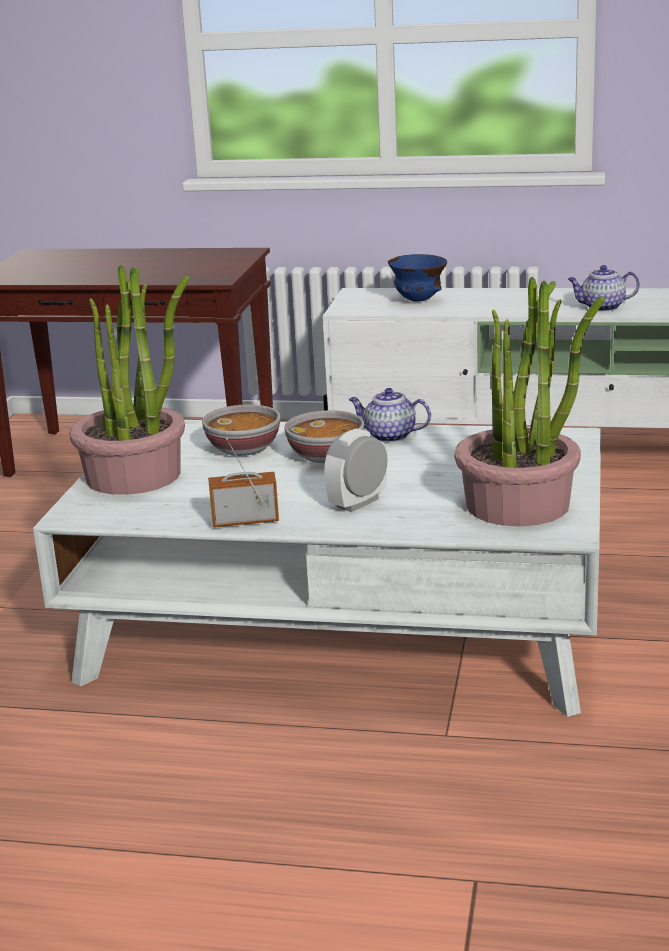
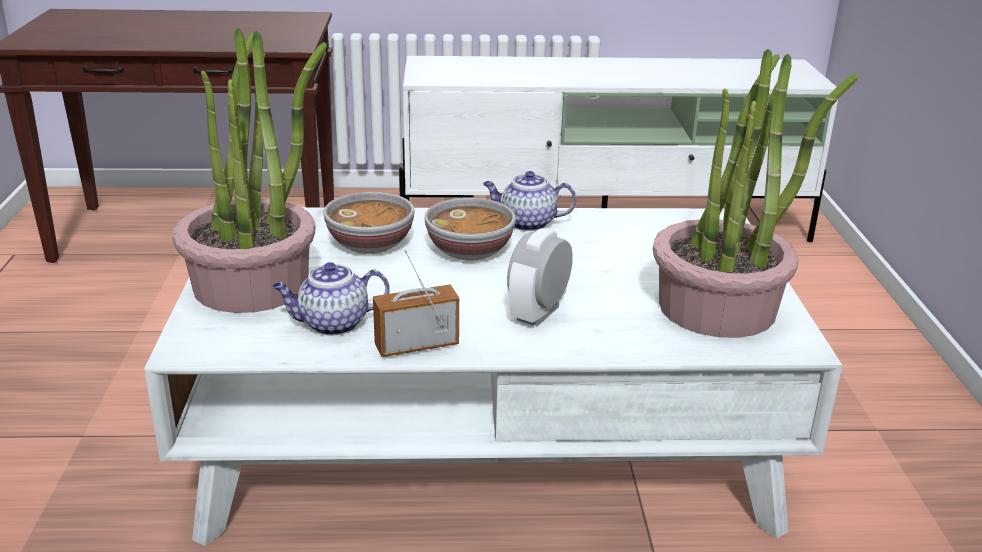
camera: 15 degrees left, 5 degrees up
blue bowl [388,254,447,302] -> none
teapot [568,265,640,312] -> teapot moved to [272,262,390,336]

